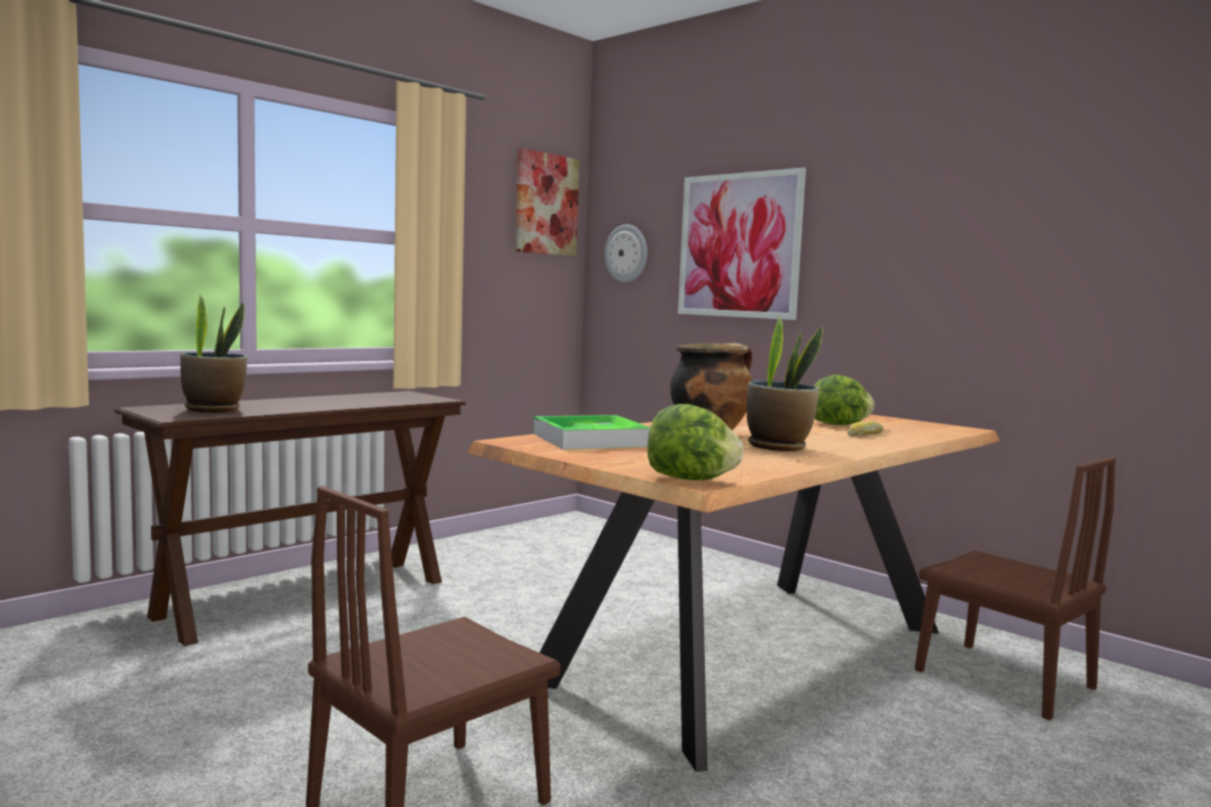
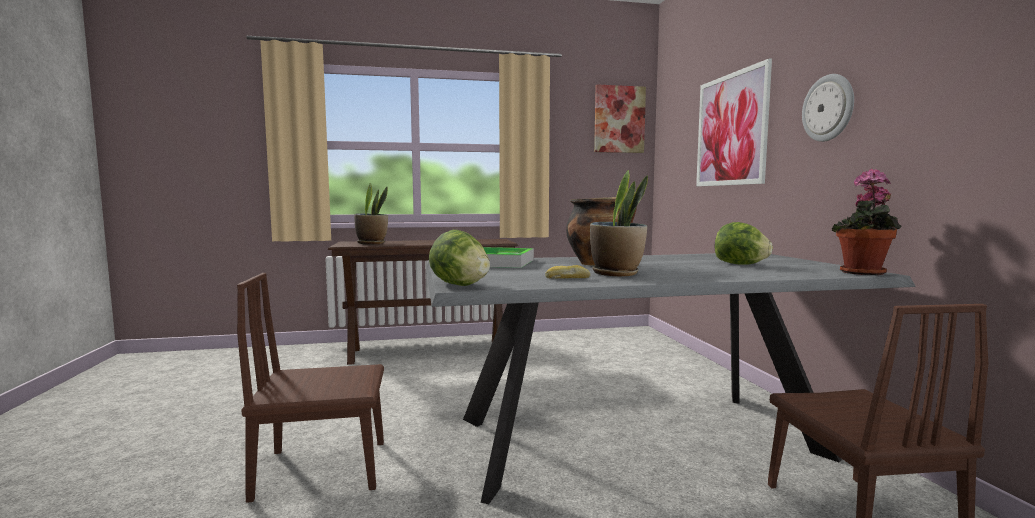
camera: 35 degrees right, 0 degrees up
brown dining table [467,412,1000,772] -> grey dining table [426,253,916,504]
wall clock [605,224,647,283] -> wall clock moved to [802,74,854,142]
bread [847,420,883,436] -> bread moved to [545,265,590,278]
none -> potted plant [832,169,902,275]

